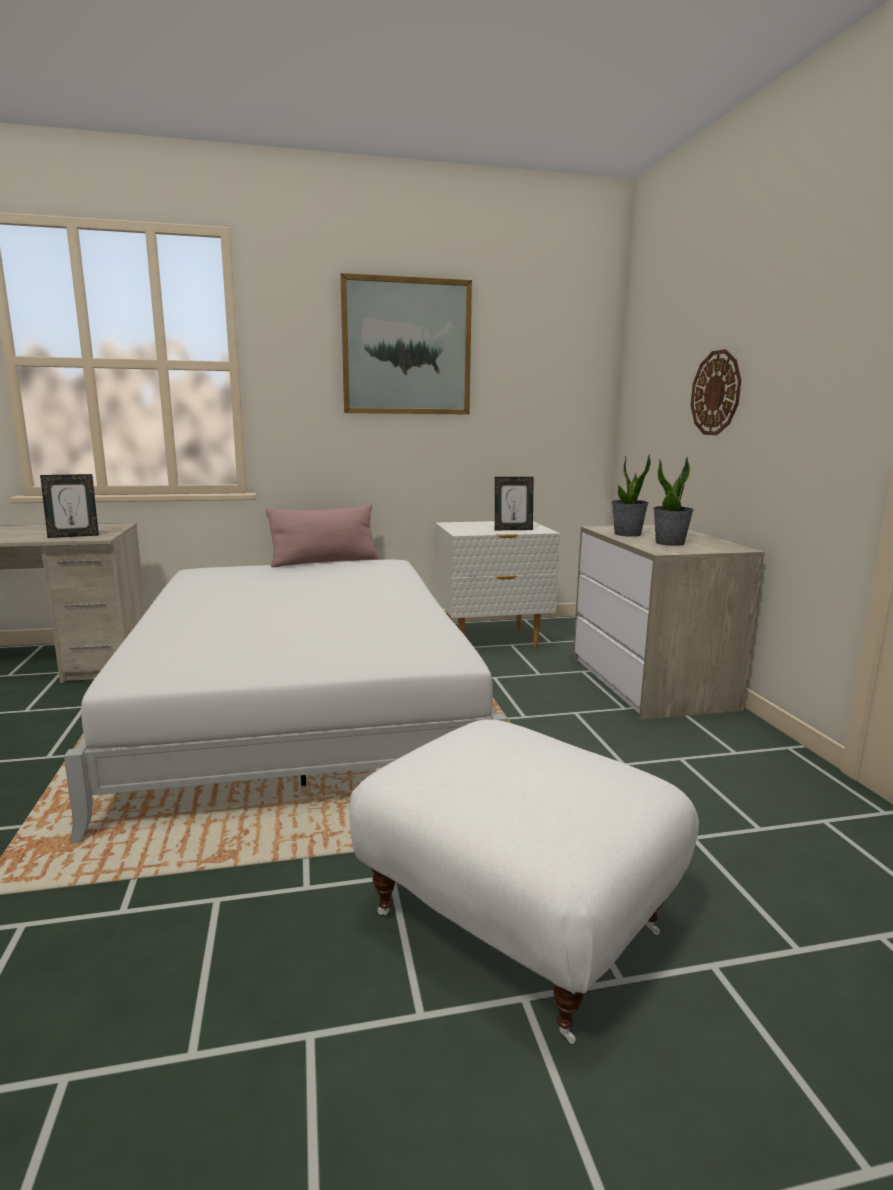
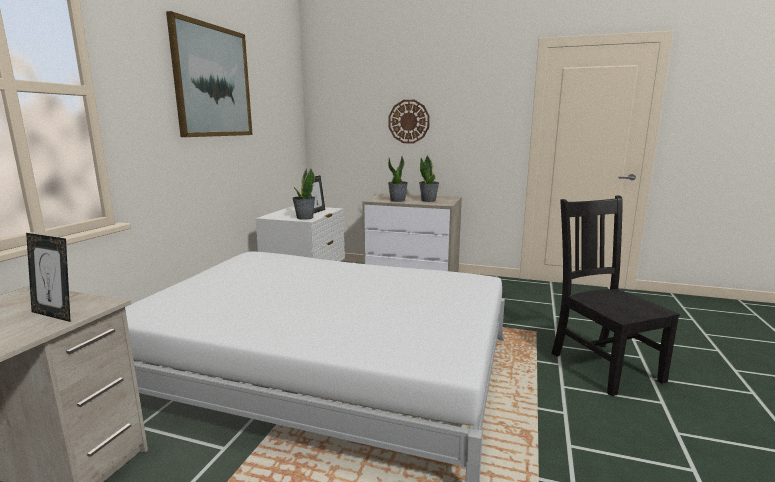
camera: 60 degrees left, 0 degrees up
picture frame [40,474,99,538] -> picture frame turned 105 degrees clockwise [26,233,71,322]
pink pillow [266,504,379,567] -> none
white ottoman [349,719,699,1044] -> black chair [551,196,680,396]
none -> potted plant [292,169,315,220]

